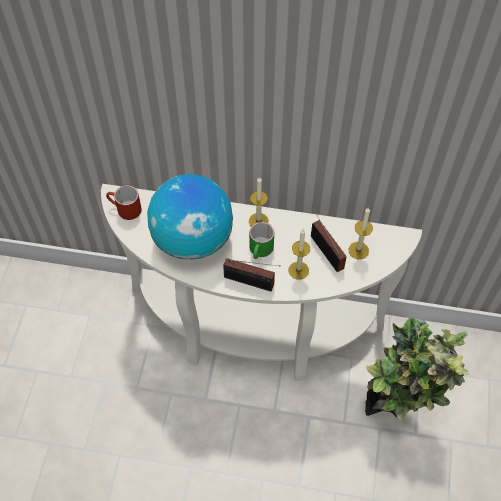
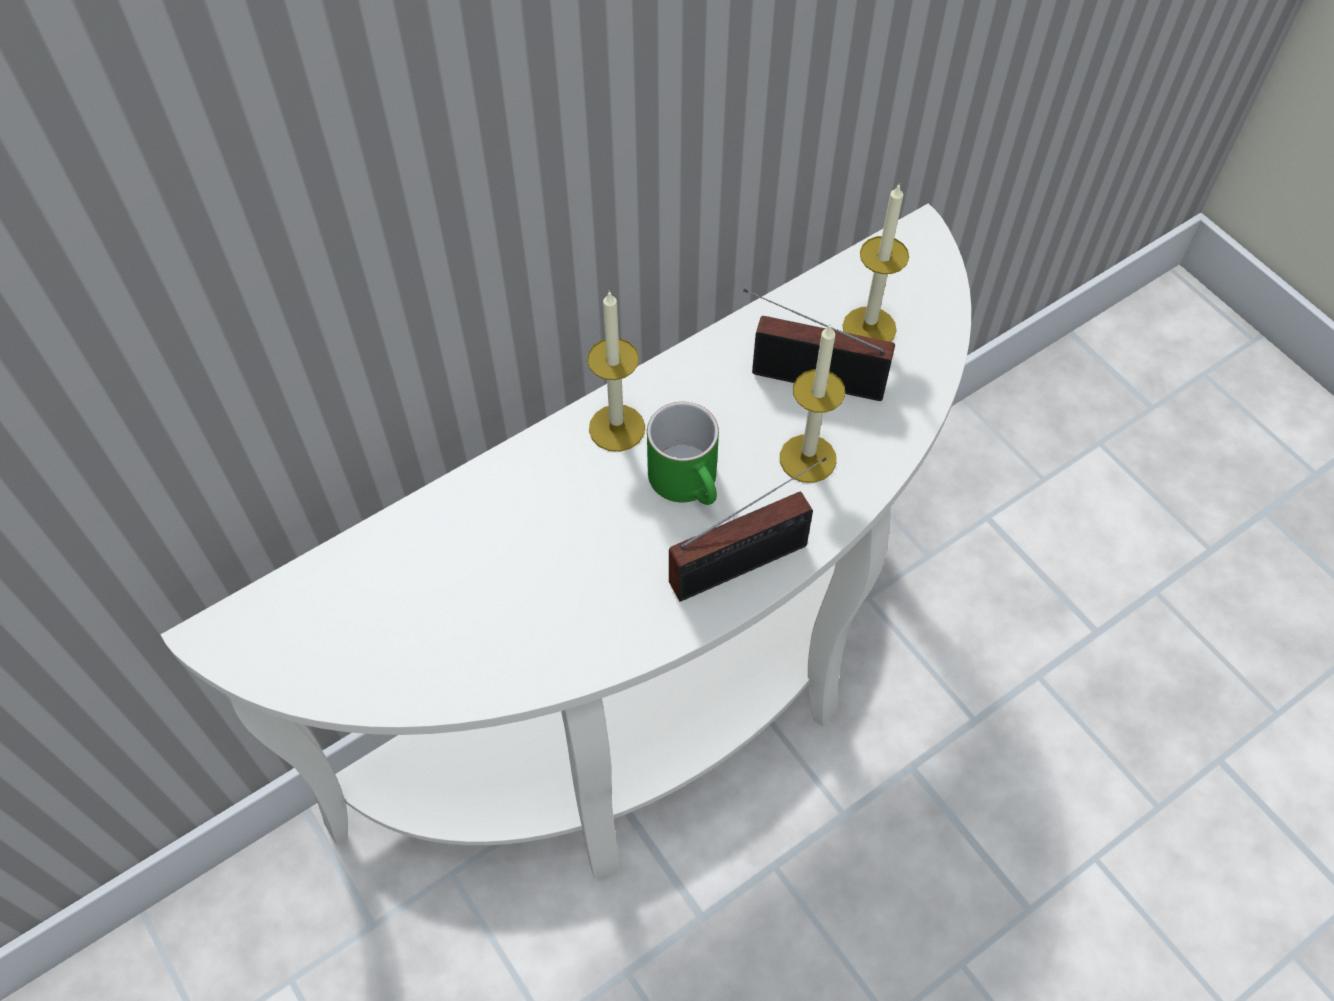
camera: 45 degrees left, 0 degrees up
red mug [106,185,142,220] -> none
globe [147,174,233,260] -> none
potted plant [365,317,470,420] -> none

